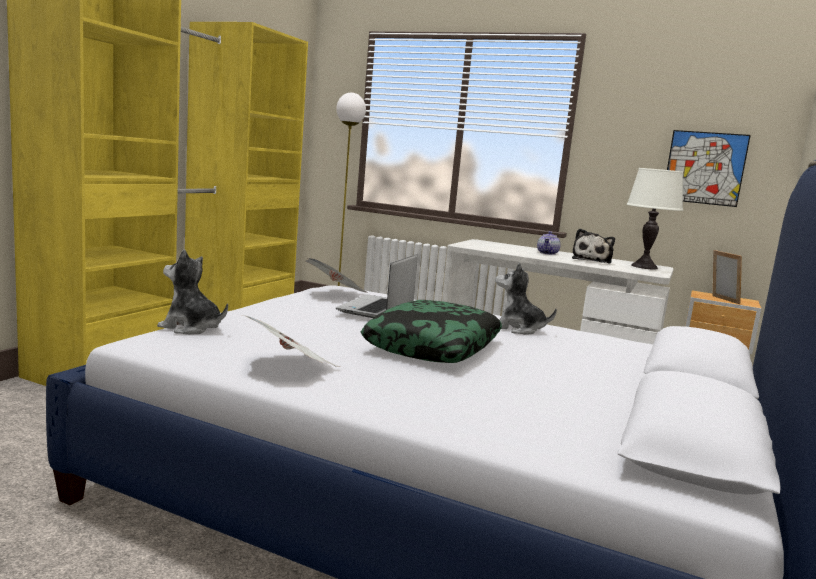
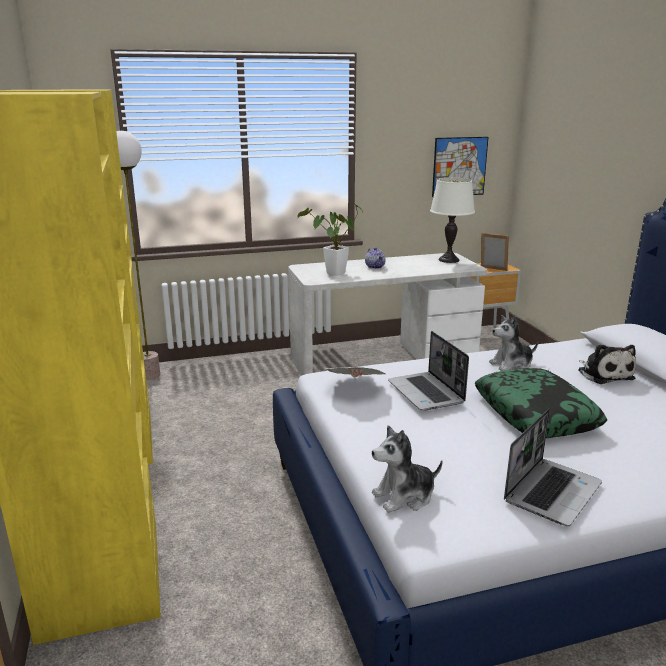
camera: 40 degrees left, 10 degrees up
newspaper [242,315,340,367] -> laptop [504,409,602,526]
plush toy [572,229,615,264] -> plush toy moved to [579,344,636,384]
none -> potted plant [297,204,363,276]

